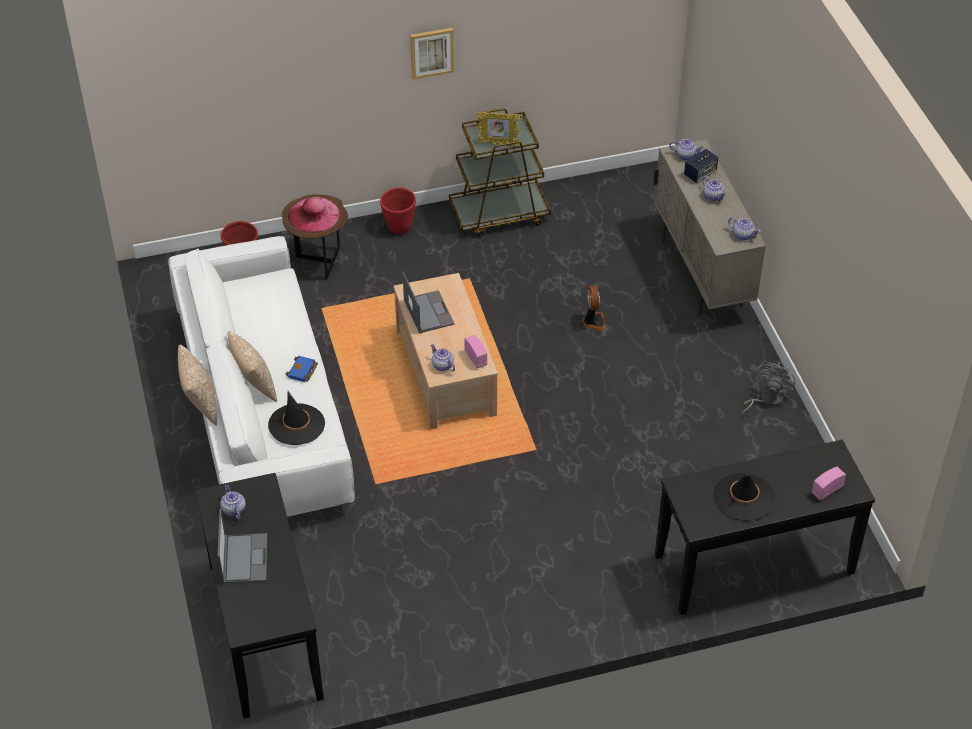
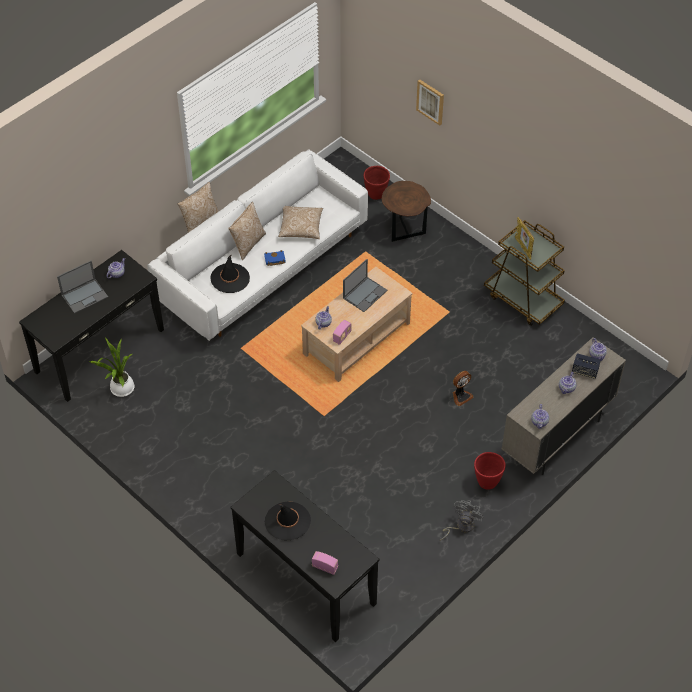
camera: 60 degrees right, 5 degrees up
pink hat [288,197,339,233] -> none
red planter [380,187,416,234] -> red planter moved to [474,452,506,489]
picture [410,28,454,79] -> picture moved to [416,79,444,126]
grey fan [741,362,795,414] -> grey fan turned 60 degrees counterclockwise [440,500,483,540]
none -> potted plant [89,337,135,397]
none -> pillow [278,206,323,239]

